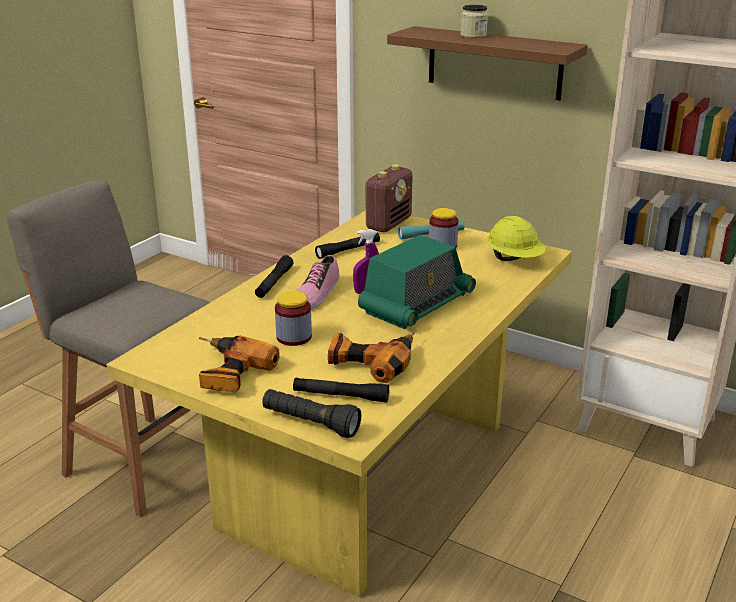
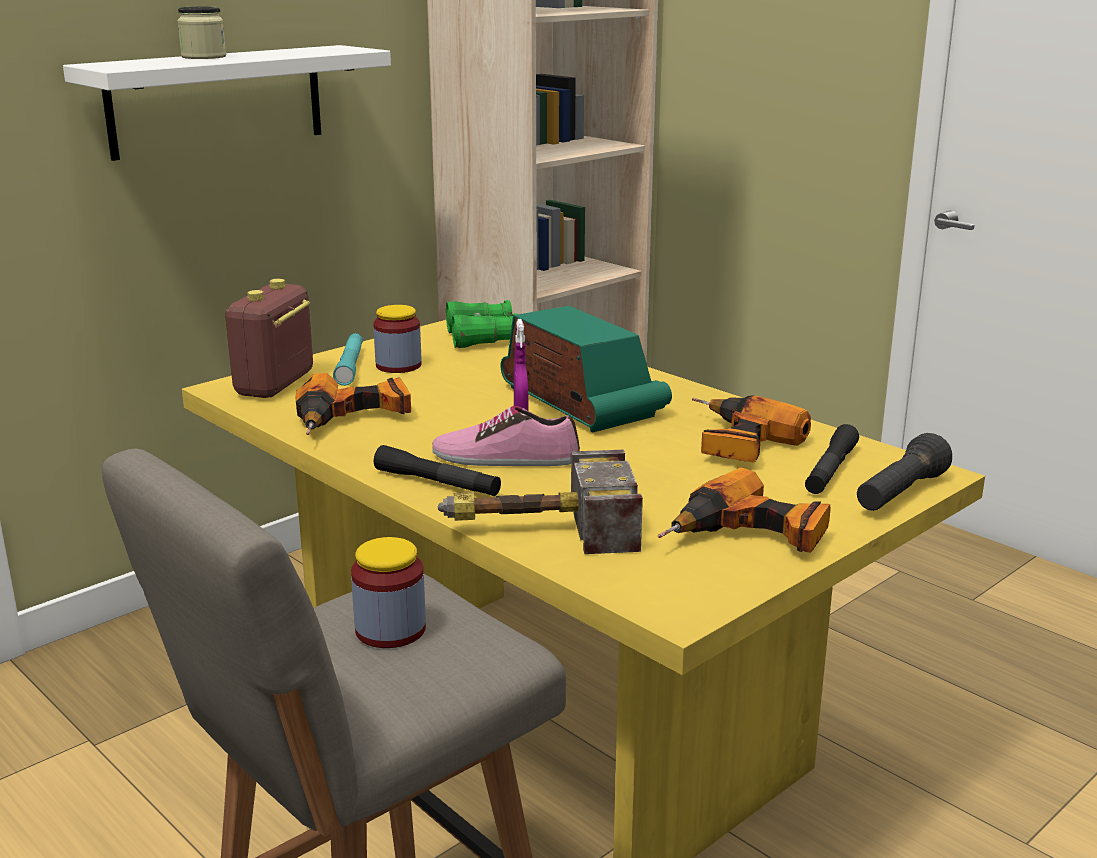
camera: 75 degrees left, 5 degrees down
jar [275,291,312,346] -> jar moved to [351,537,426,648]
shoe [297,255,339,309] -> shoe turned 150 degrees clockwise [432,406,580,466]
black flashlight [315,233,380,259] -> power drill [295,373,411,435]
radio [365,164,413,232] -> radio turned 120 degrees counterclockwise [225,279,313,398]
brown shelf [387,26,587,101] -> white shelf [63,45,391,161]
yellow hard hat [487,216,546,261] -> green binoculars [446,300,517,348]
none -> hammer [438,450,643,554]

